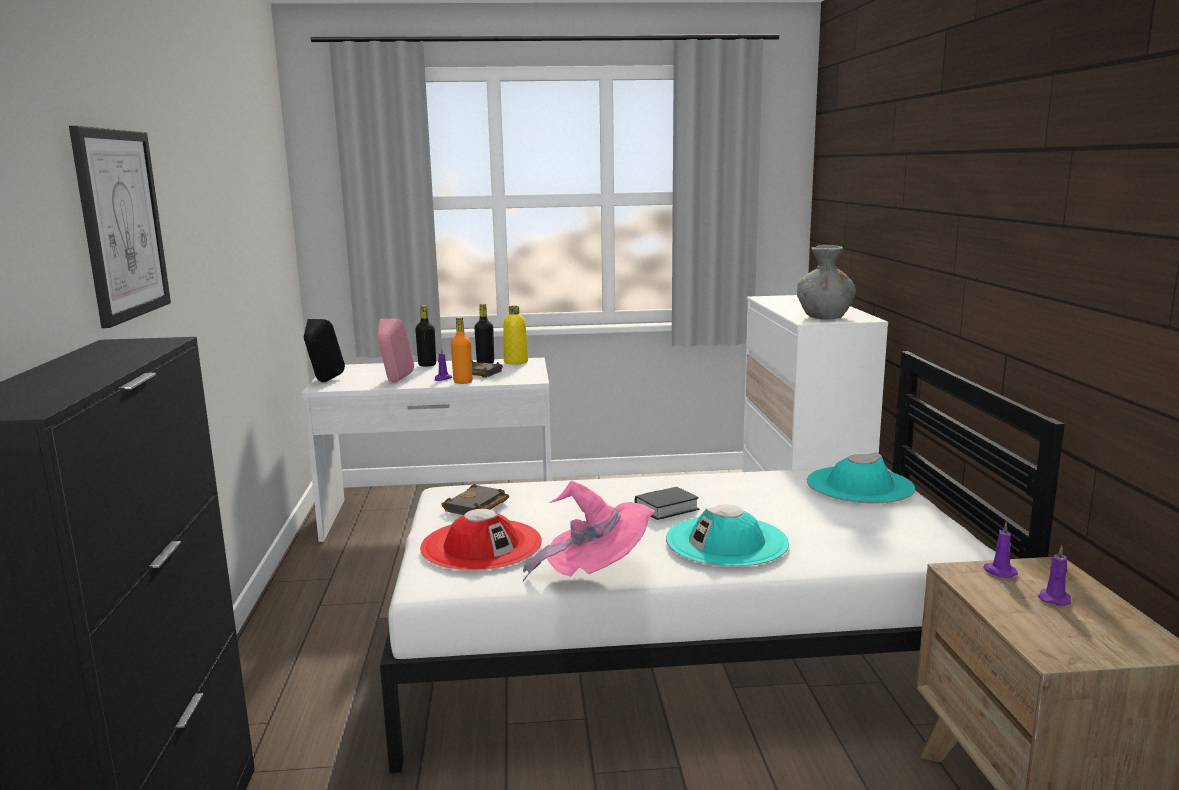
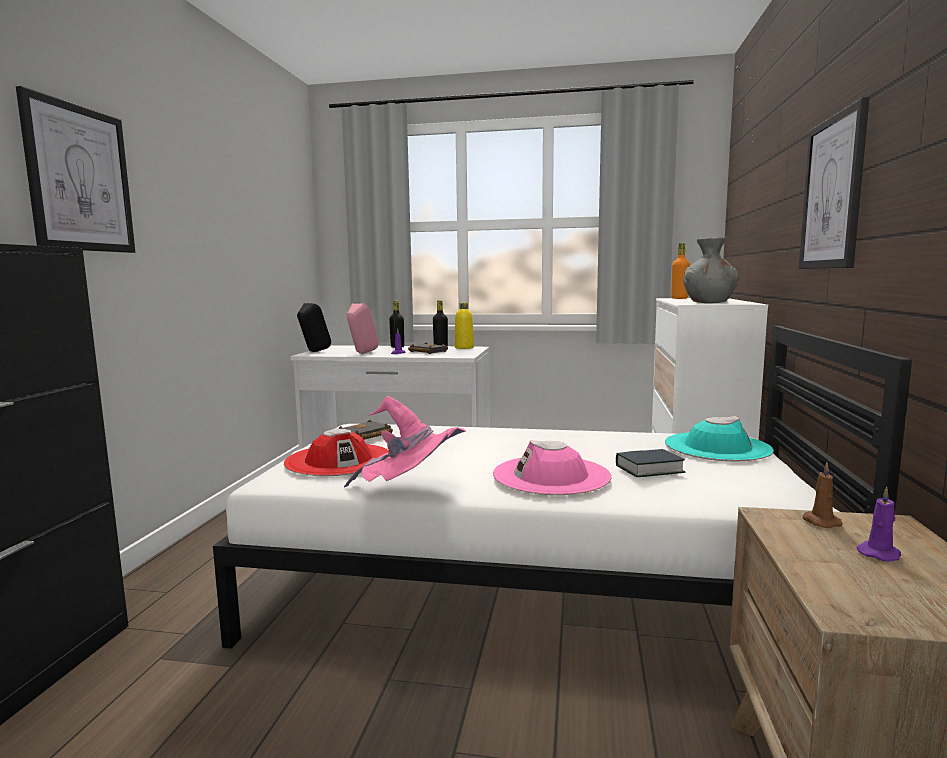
camera: 15 degrees right, 5 degrees down
orange bottle [451,317,472,384] -> orange bottle moved to [671,243,690,299]
book [634,487,700,520] -> book moved to [616,449,686,477]
turquoise hat [666,505,789,567] -> pink hat [493,441,611,495]
purple candle [983,522,1018,578] -> brown candle [803,462,843,528]
none -> picture [799,97,869,269]

